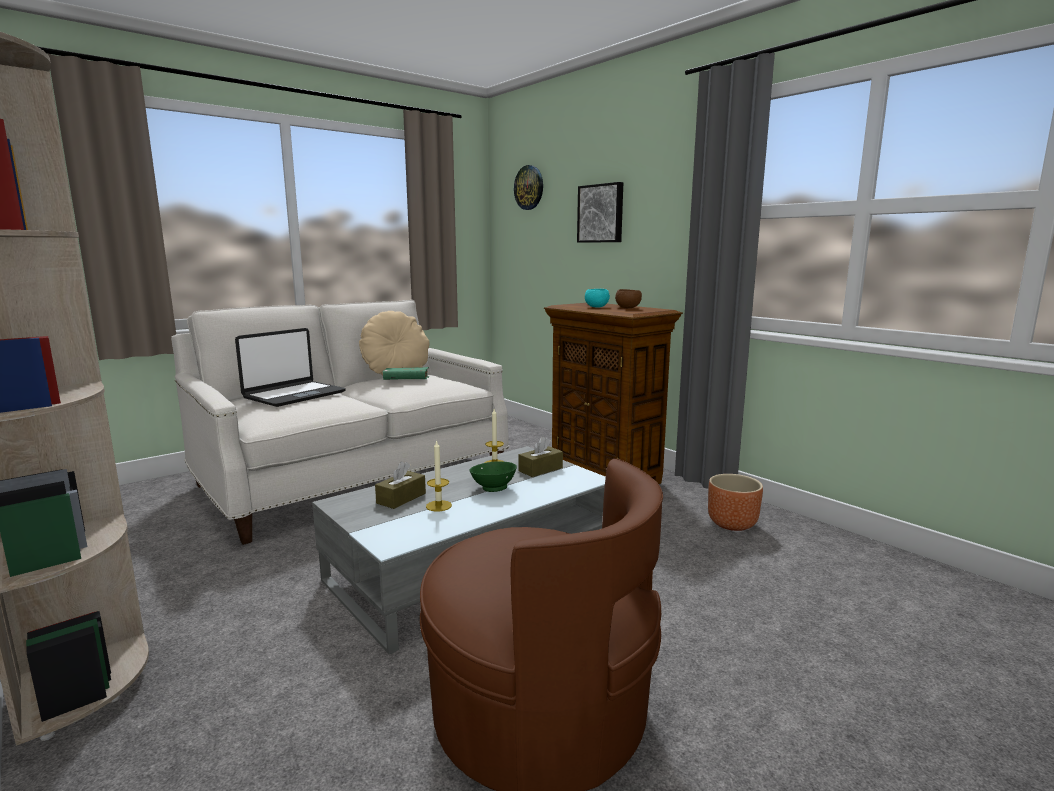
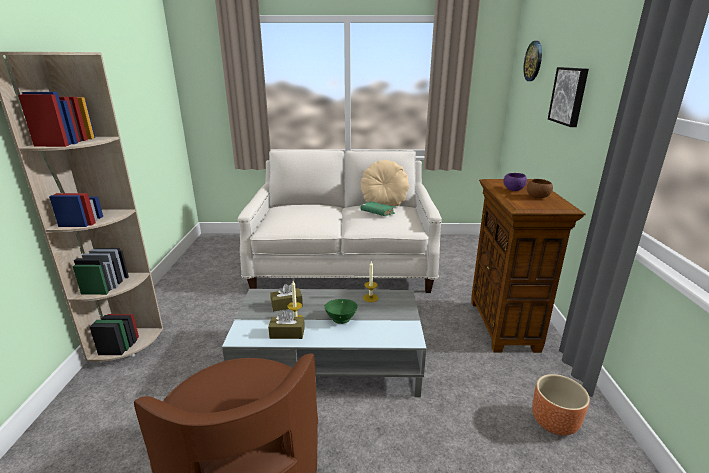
camera: 40 degrees right, 10 degrees up
laptop [235,328,346,407] -> none
brown tissue box [519,437,563,477] -> brown tissue box moved to [268,311,305,339]
turquoise bowl [585,289,610,307] -> purple bowl [503,173,527,191]

